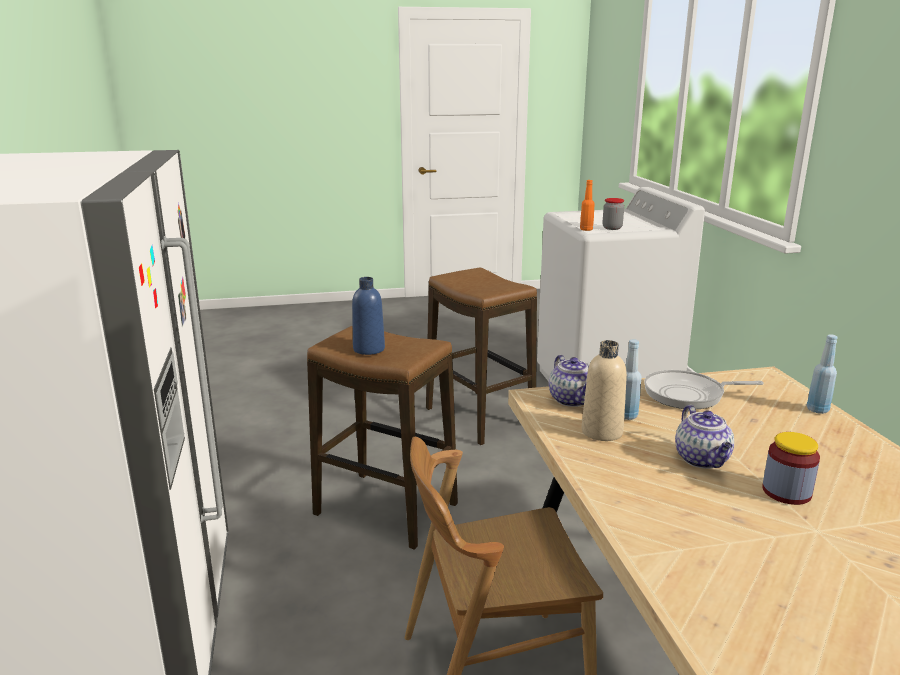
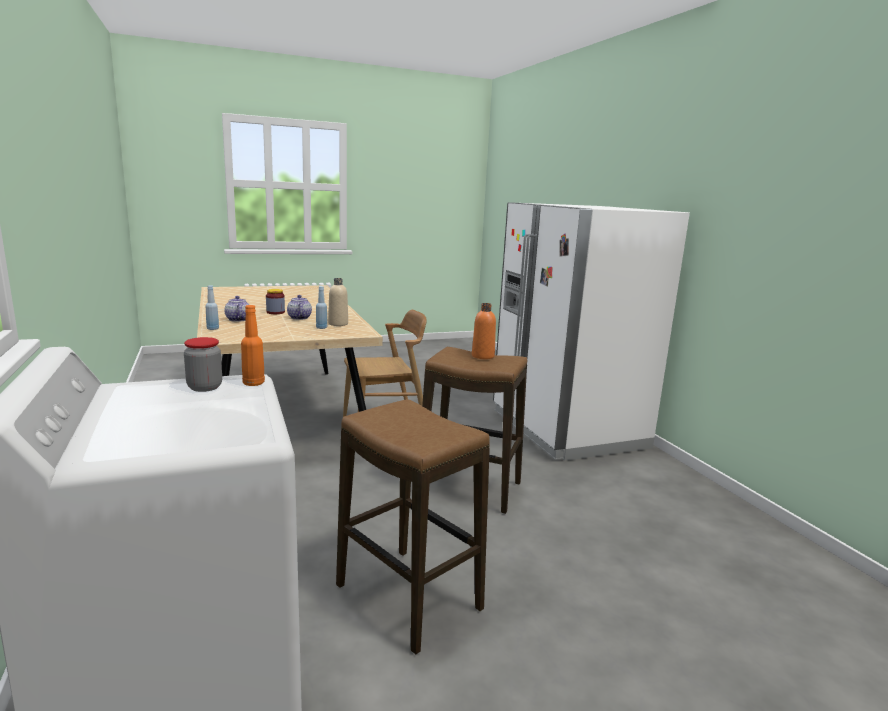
camera: 170 degrees right, 5 degrees down
blue bottle [352,277,385,355] -> orange bottle [472,303,496,359]
teapot [549,355,589,407] -> teapot moved to [224,296,249,322]
frying pan [644,370,764,409] -> none

